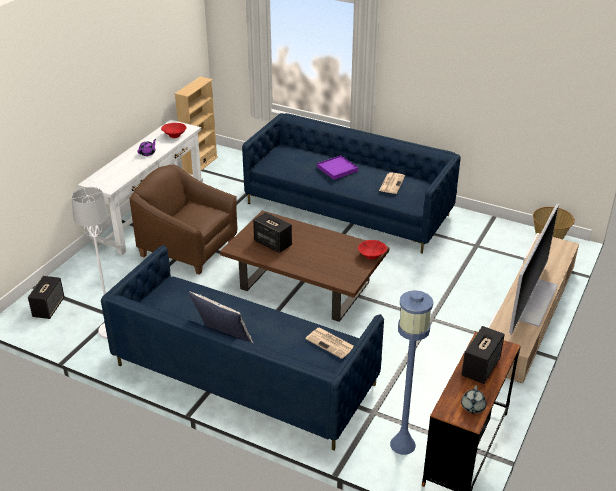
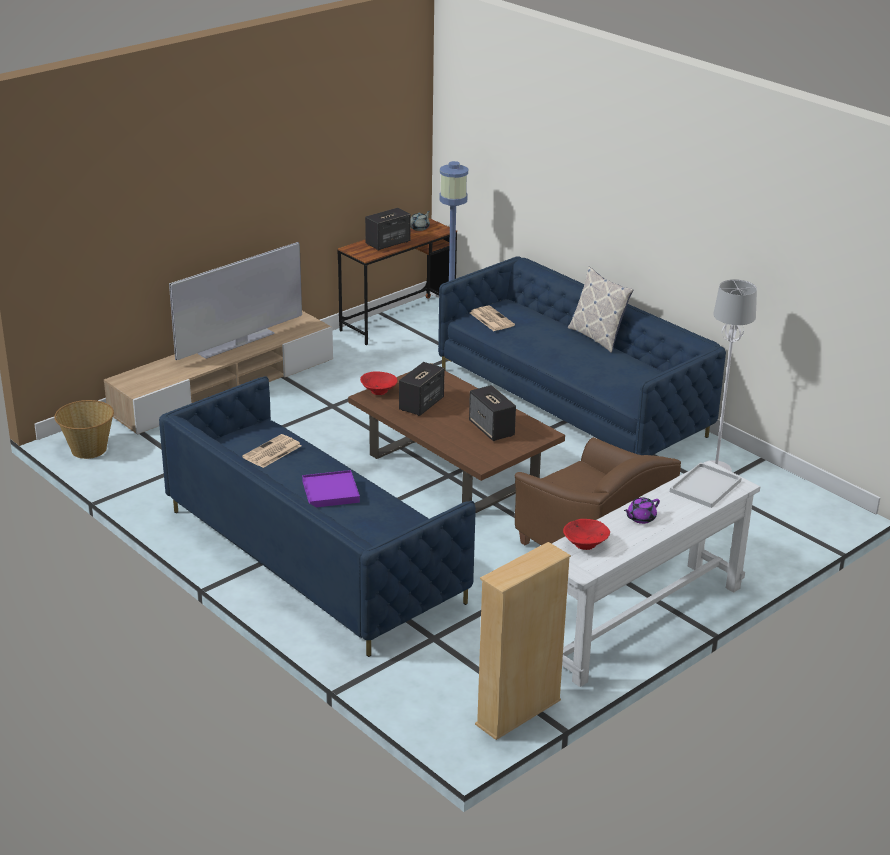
camera: 160 degrees left, 5 degrees down
speaker [28,276,64,319] -> speaker moved to [399,362,445,416]
none -> white tray [670,462,742,508]

